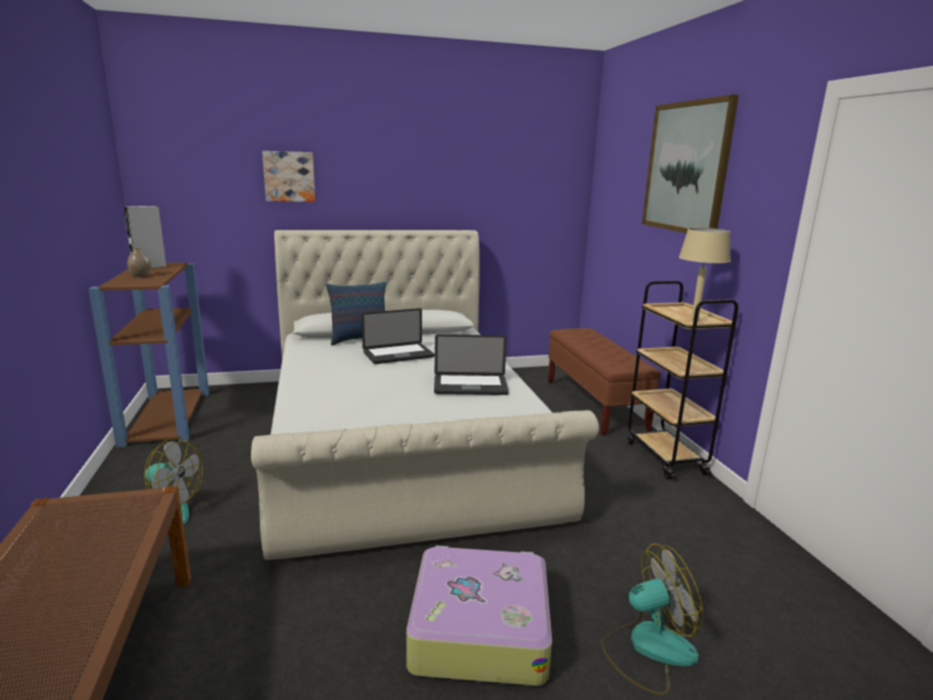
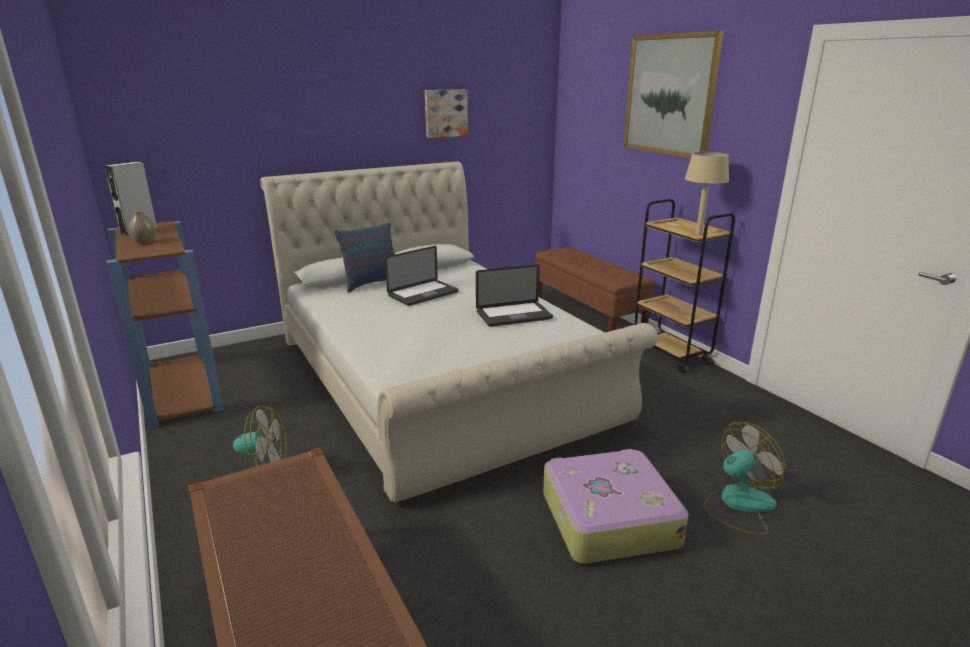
camera: 15 degrees left, 5 degrees up
picture [262,151,315,202] -> picture moved to [425,89,468,138]

